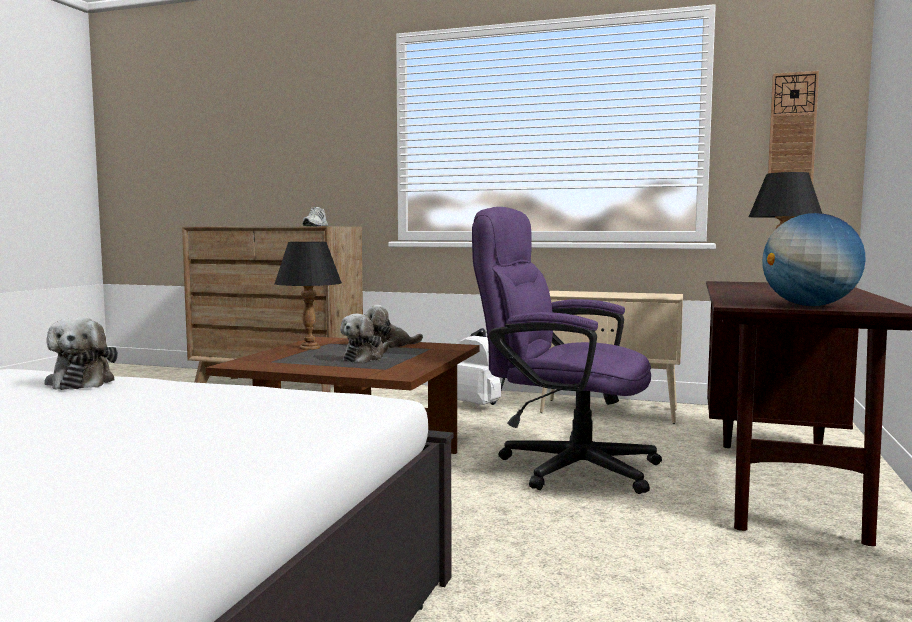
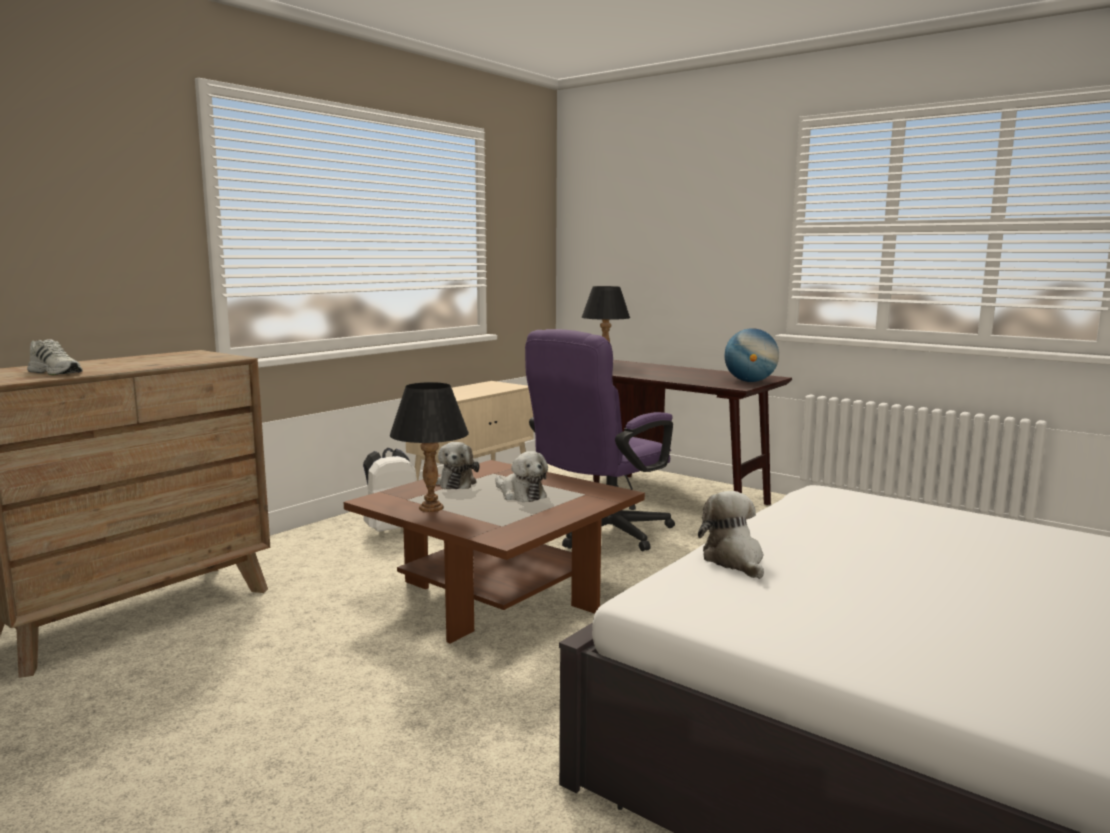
camera: 70 degrees left, 5 degrees up
plush toy [45,317,118,390] -> plush toy turned 105 degrees counterclockwise [698,491,764,579]
white shoe [303,207,328,226] -> white shoe moved to [27,339,83,375]
wall clock [768,71,819,184] -> none

